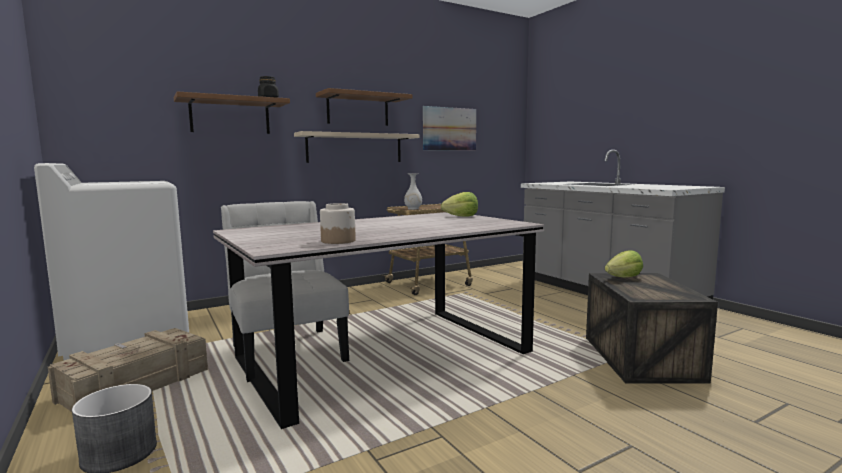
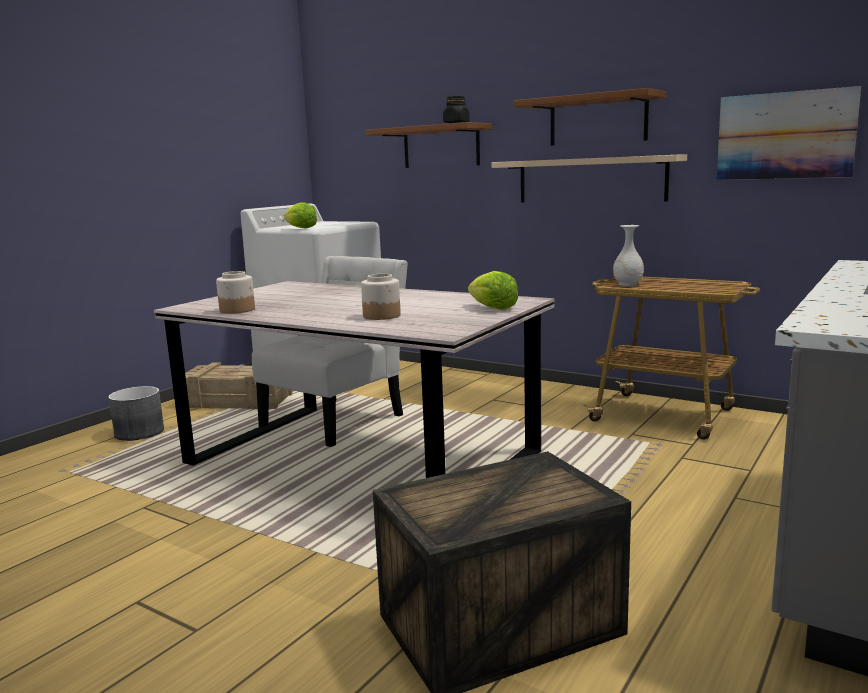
camera: 65 degrees right, 5 degrees up
lettuce [605,250,643,277] -> lettuce moved to [284,202,317,229]
none -> jar [361,274,401,320]

